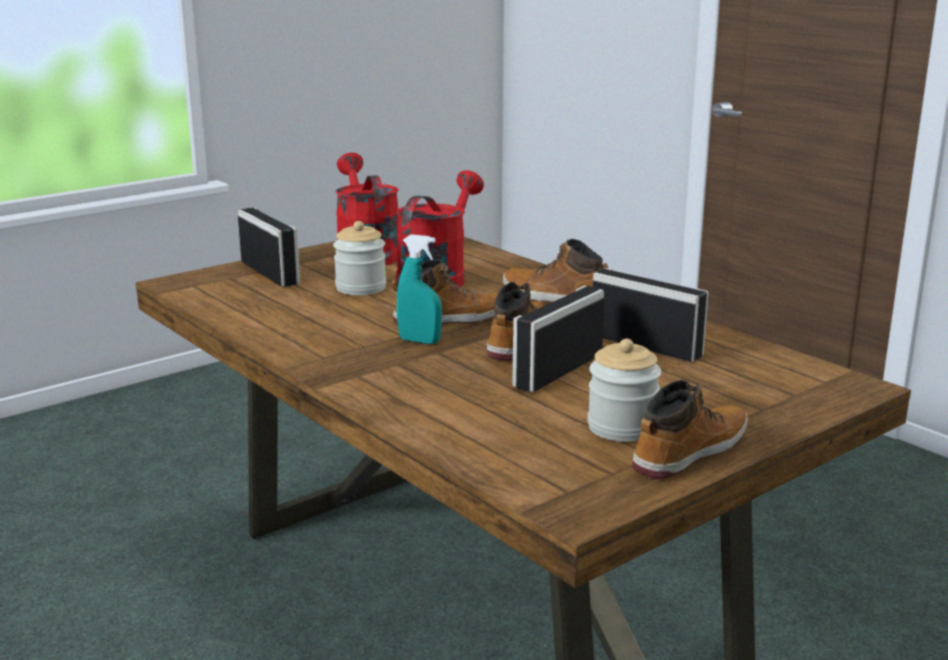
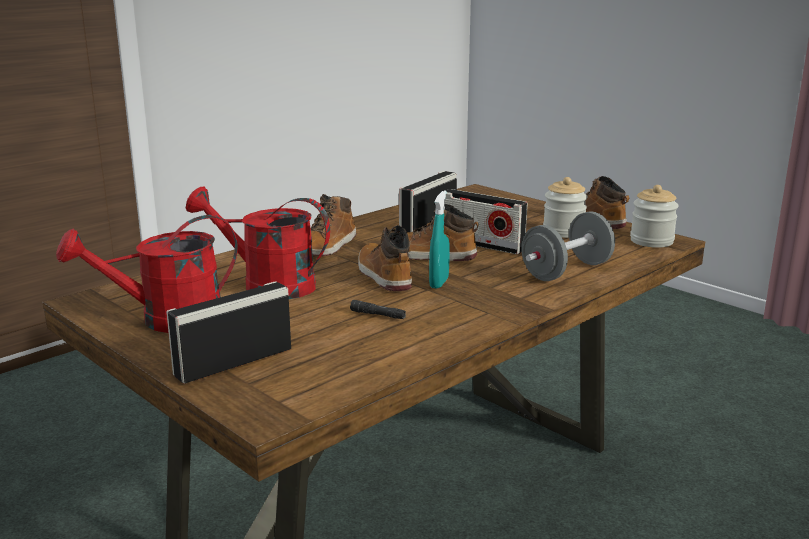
camera: 95 degrees left, 0 degrees up
jar [333,221,386,295] -> jar moved to [630,185,679,248]
none -> black flashlight [350,300,406,319]
none -> grey dumbbell [521,211,615,281]

